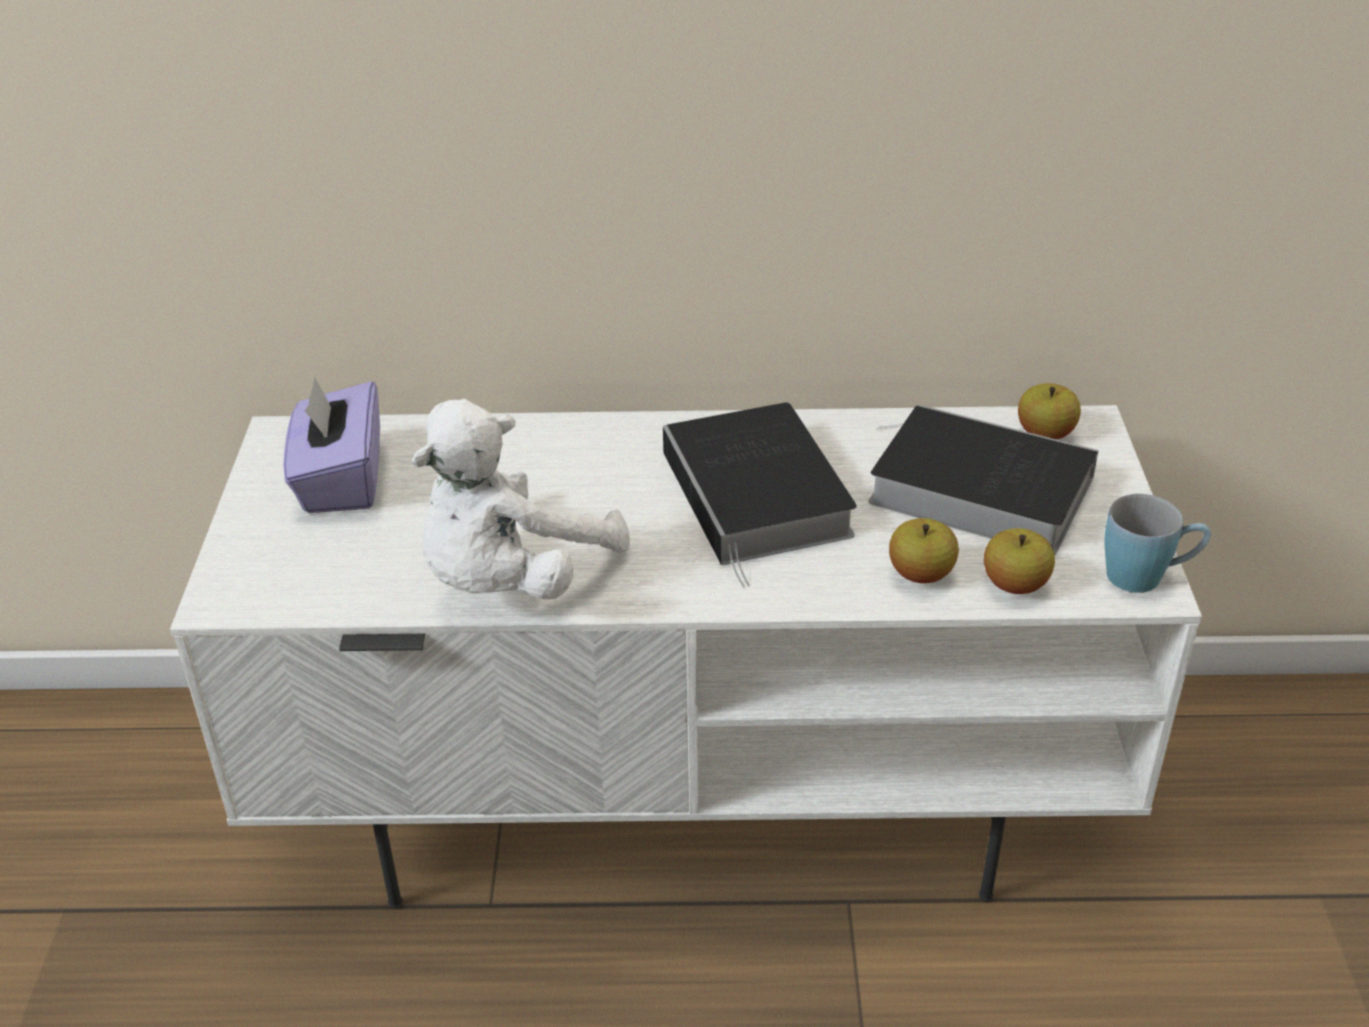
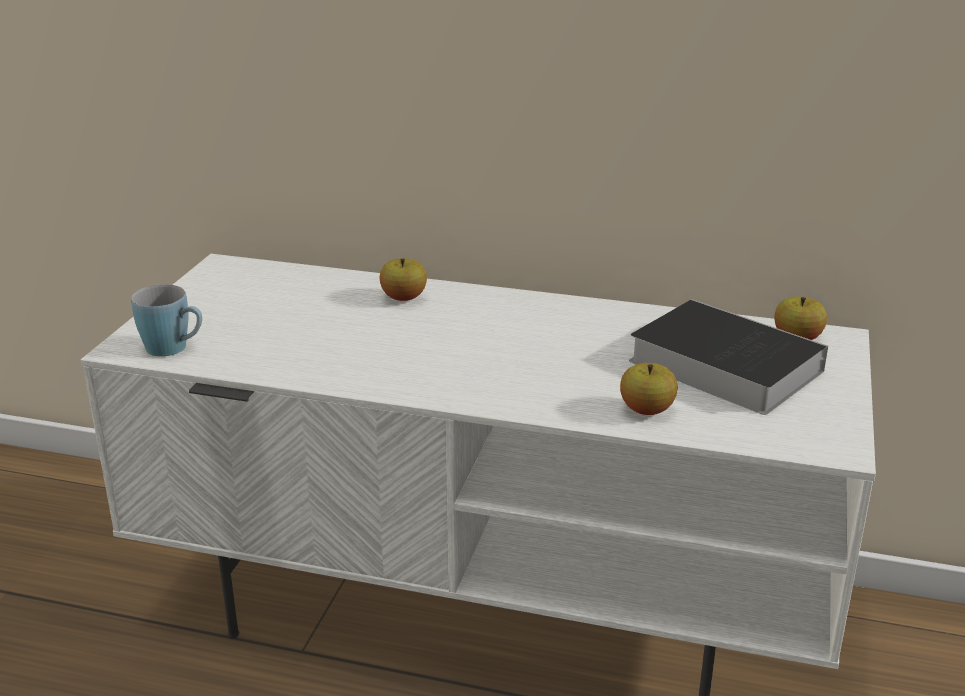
camera: 15 degrees right, 10 degrees down
purple tissue box [283,377,380,513] -> none
white plush toy [411,399,630,599] -> none
book [663,403,857,587] -> none
apple [984,528,1055,594] -> apple moved to [380,258,427,301]
blue mug [1104,494,1211,593] -> blue mug moved to [131,284,202,356]

